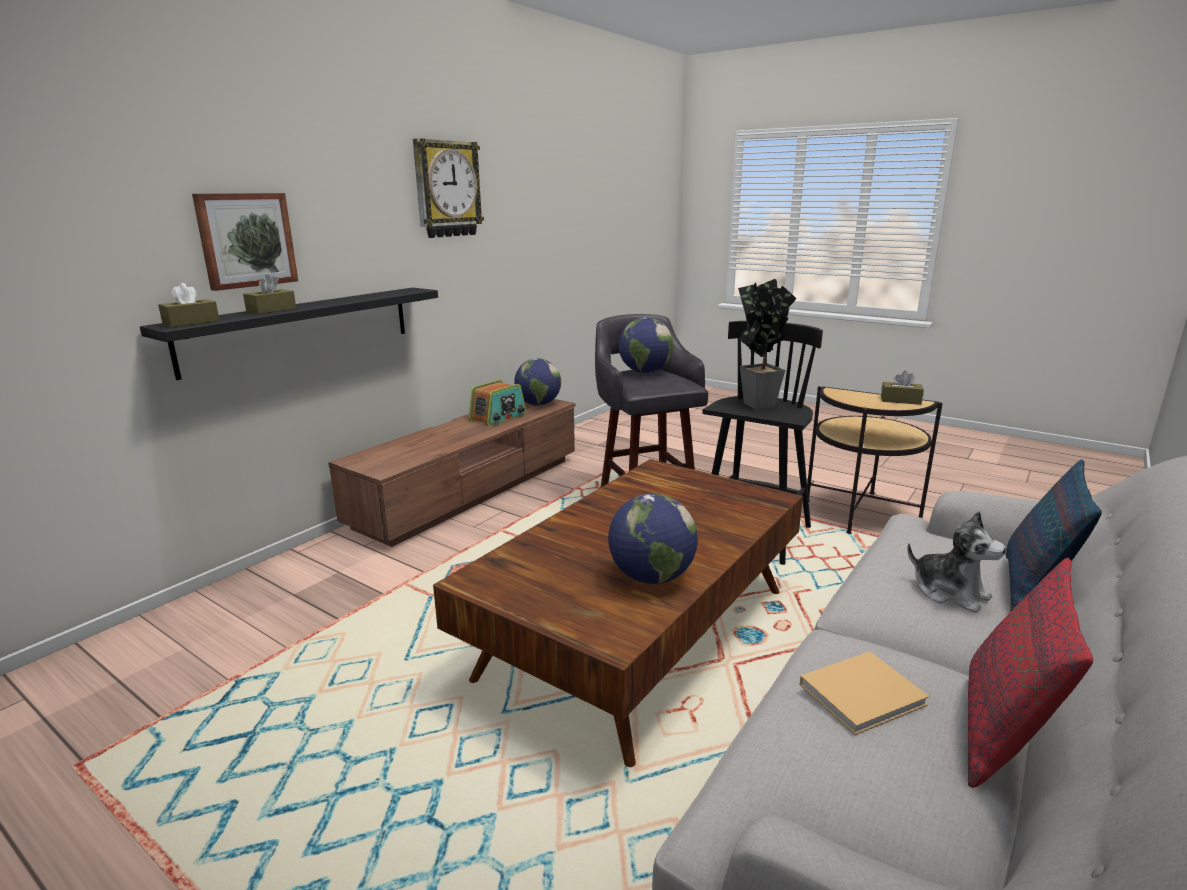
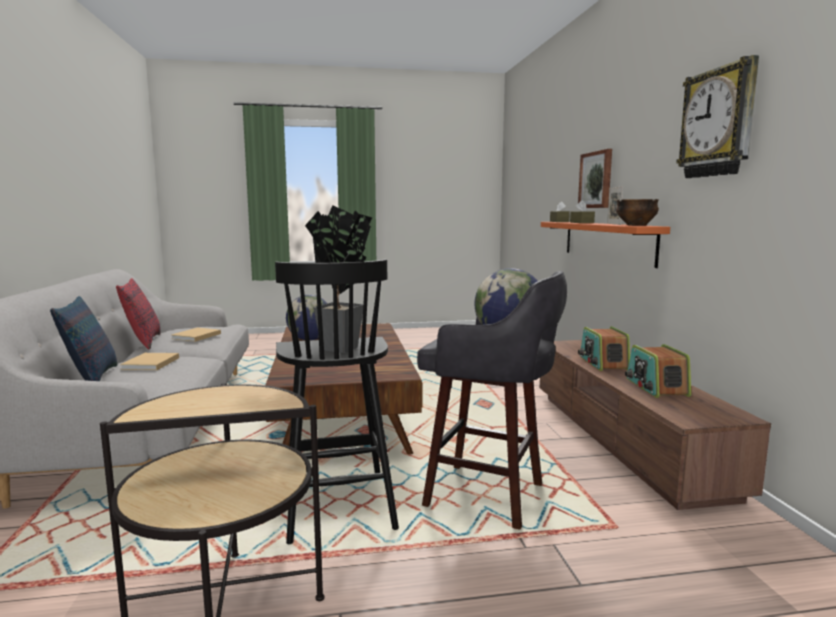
camera: 135 degrees right, 10 degrees down
black shelf [140,287,438,380] -> orange shelf [541,222,670,268]
globe [514,358,561,406] -> none
brown tissue box [881,371,924,405] -> none
plush toy [907,511,1006,613] -> beige book [120,353,179,370]
none -> radio [578,327,630,371]
none -> picture frame [607,186,623,225]
none -> bowl [616,199,659,226]

